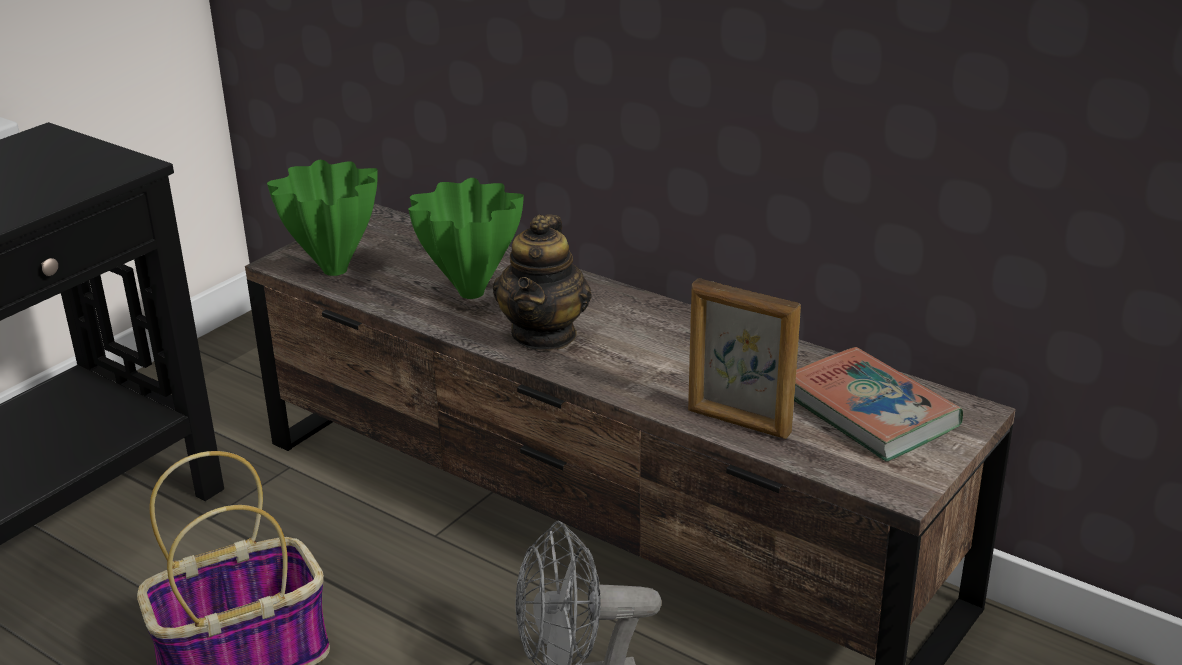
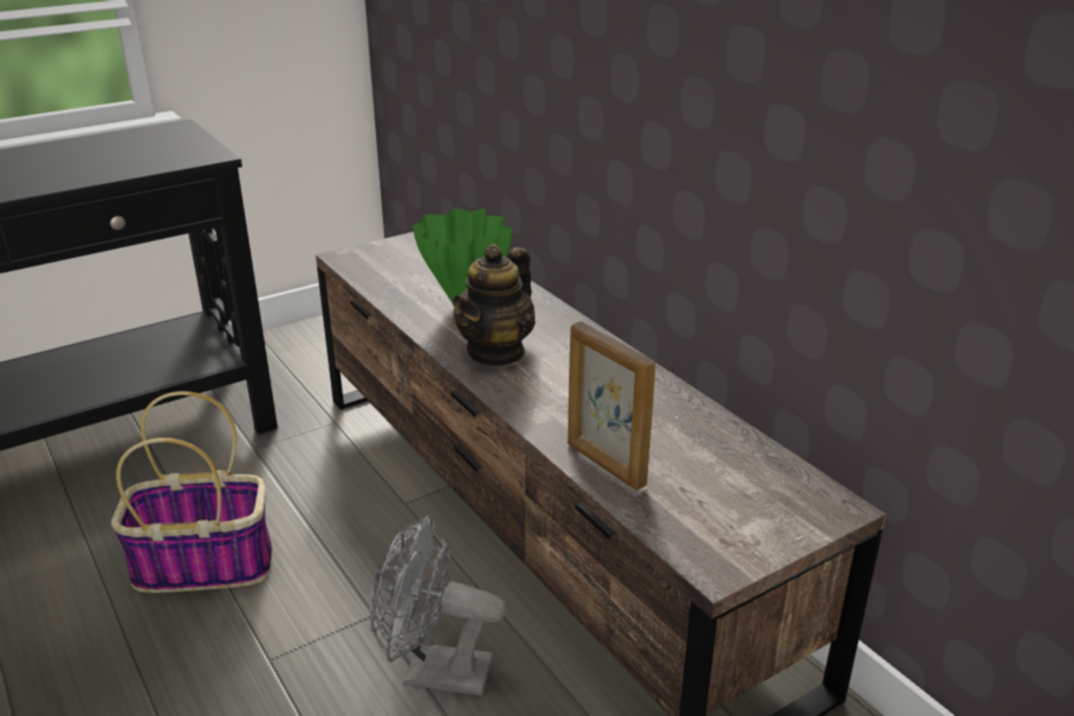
camera: 20 degrees right, 0 degrees up
green vase [267,160,378,276] -> none
book [794,347,963,462] -> none

